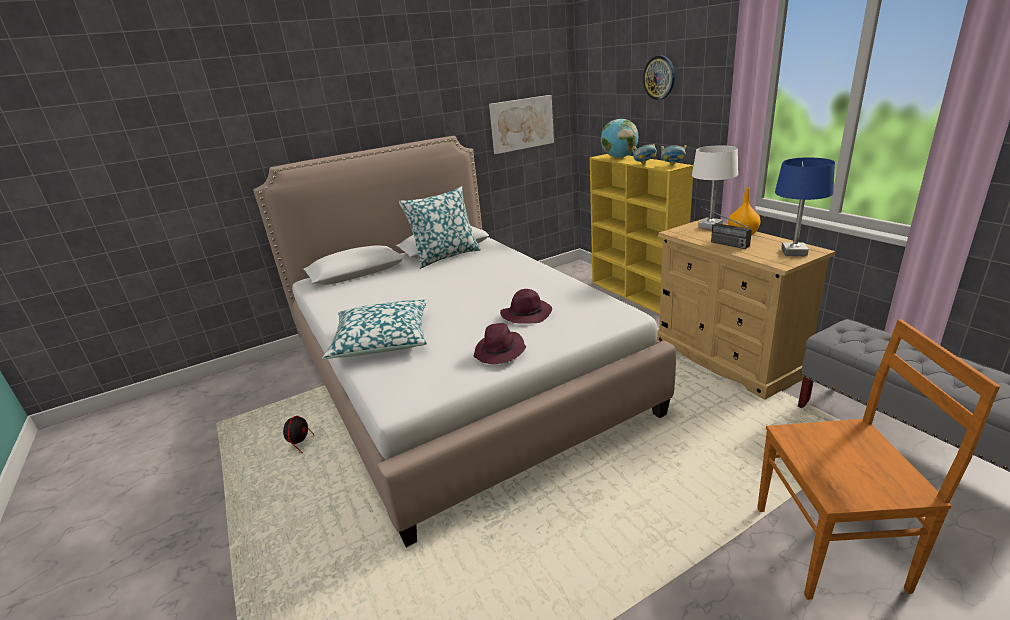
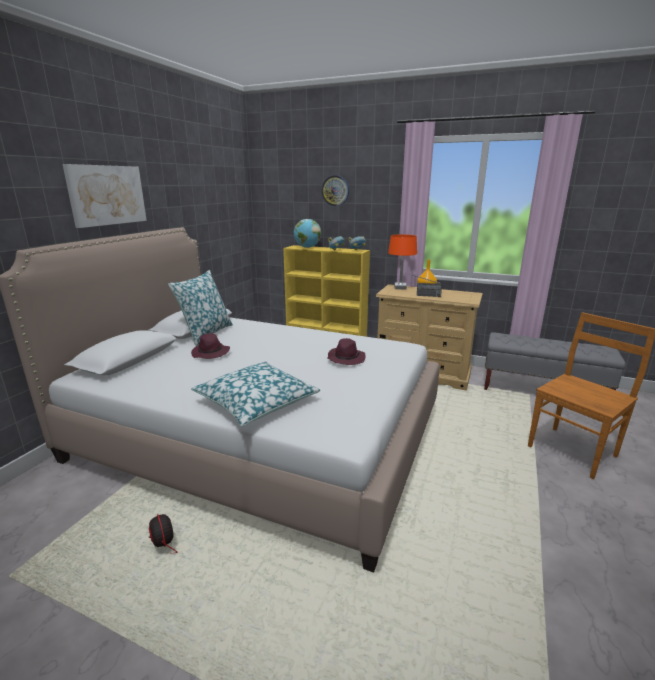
camera: 40 degrees left, 5 degrees down
purple hat [474,323,526,364] -> purple hat moved to [191,333,230,359]
picture [489,95,554,154] -> picture moved to [63,164,147,228]
white table lamp [692,145,738,230] -> orange table lamp [388,234,417,290]
blue table lamp [775,157,835,256] -> none

